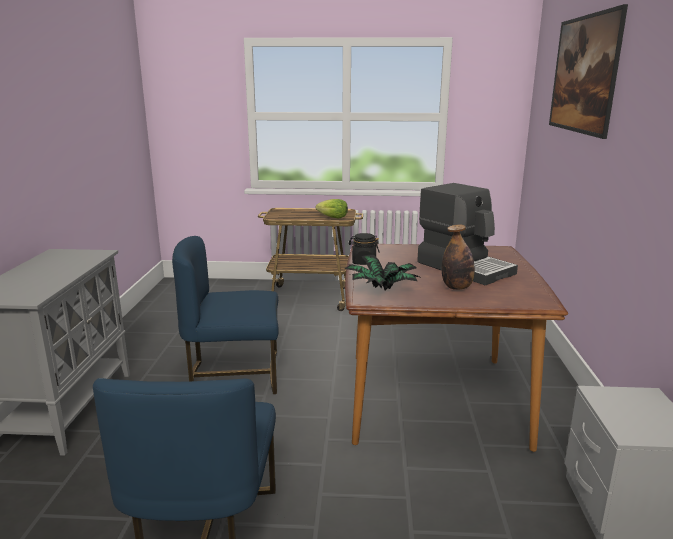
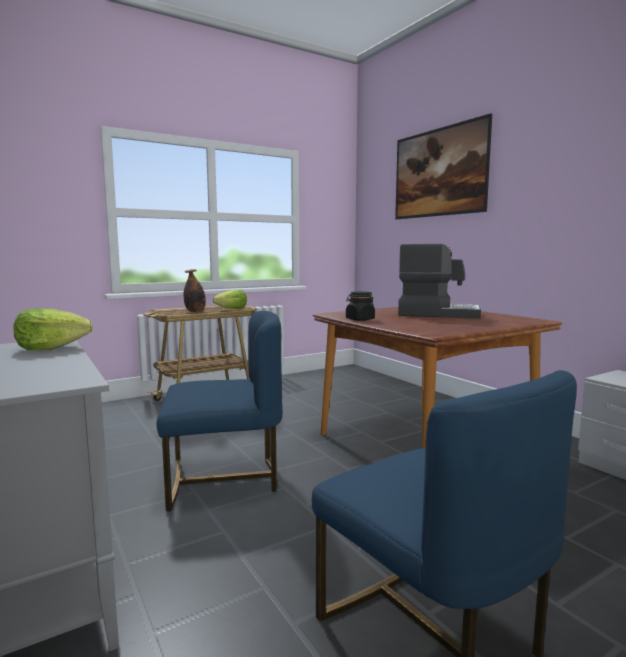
camera: 35 degrees left, 10 degrees down
blue chair [172,236,279,394] -> blue chair turned 150 degrees counterclockwise [157,311,283,511]
potted plant [345,255,419,290] -> none
bottle [442,224,475,290] -> bottle moved to [184,269,206,312]
none -> lettuce [13,308,93,350]

